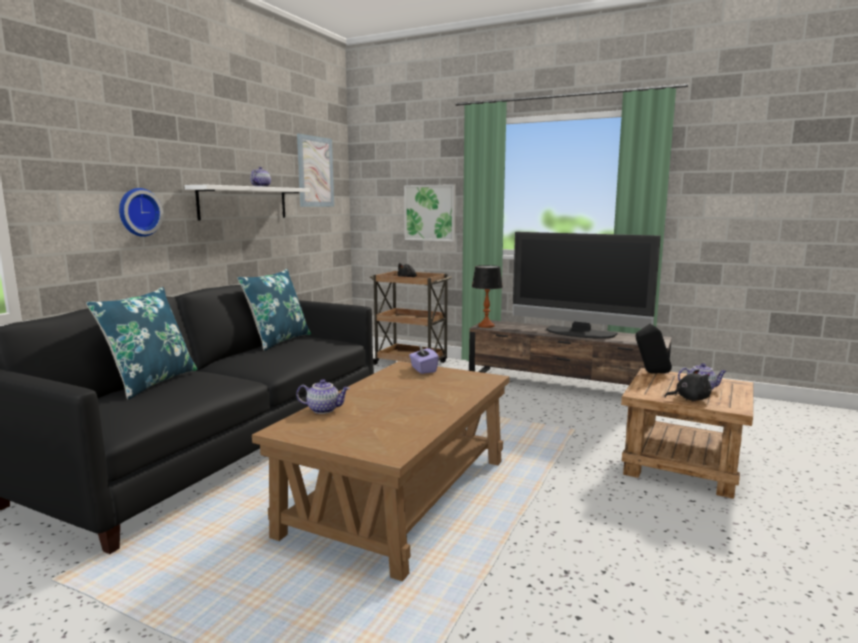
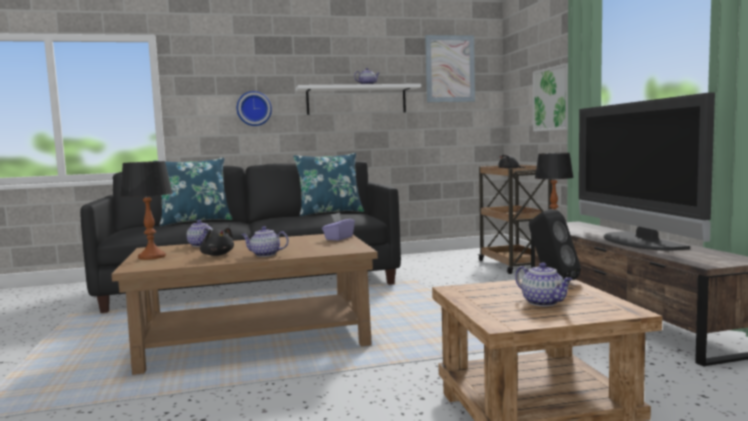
camera: 50 degrees right, 5 degrees down
black plush toy [665,369,711,401] -> black plush toy moved to [200,227,234,256]
none -> table lamp [120,161,173,260]
none -> teapot [241,226,289,257]

